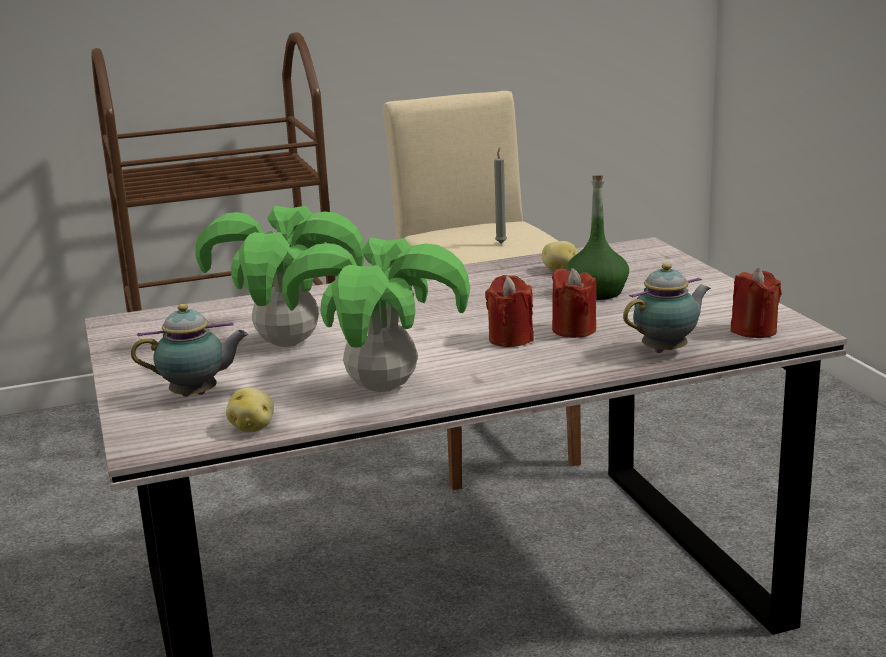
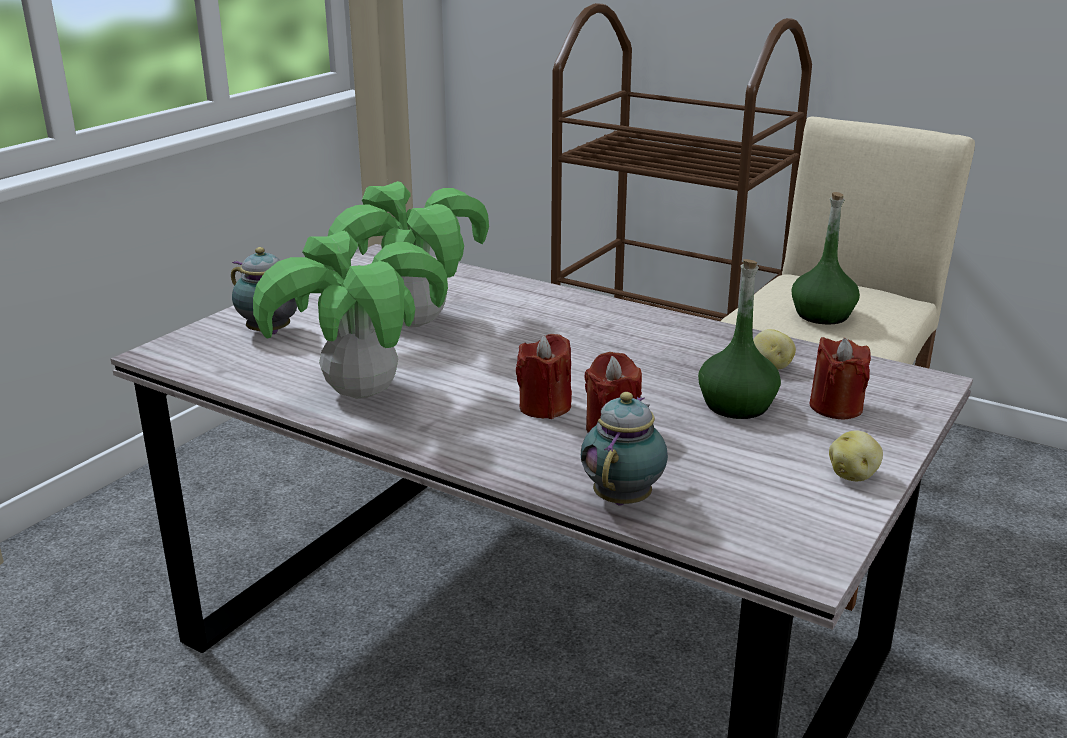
camera: 50 degrees right, 5 degrees up
potato [226,388,274,432] -> potato moved to [829,430,883,481]
grey candle [494,147,507,243] -> green bottle [792,192,860,324]
teapot [623,263,711,353] -> teapot turned 90 degrees counterclockwise [581,392,668,505]
red candle [731,268,782,338] -> red candle moved to [809,337,871,420]

